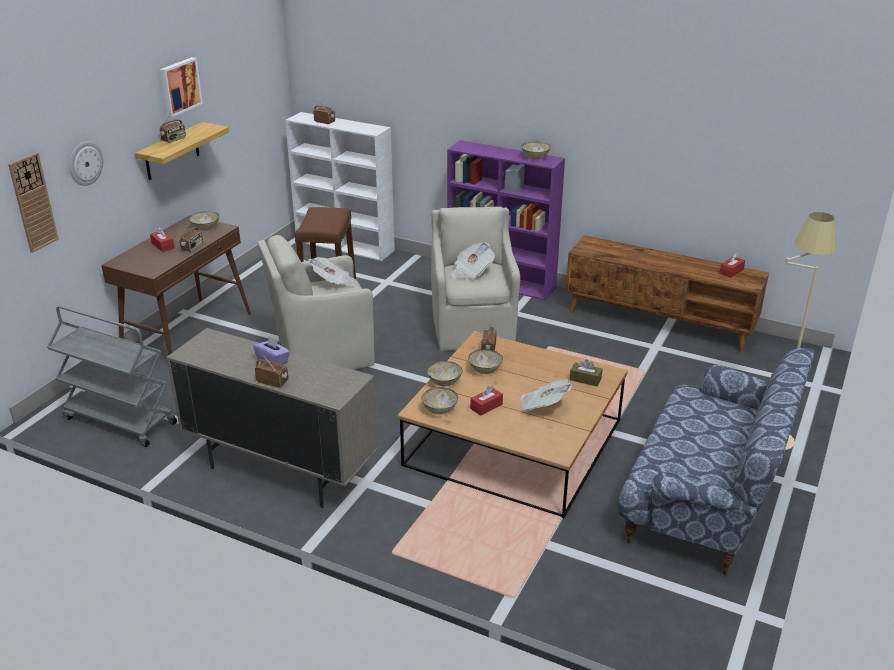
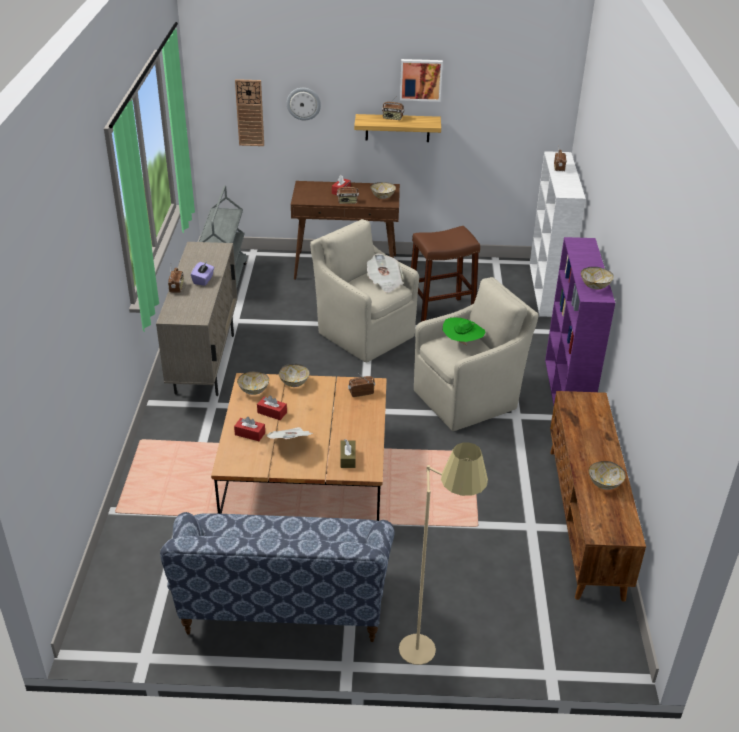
camera: 65 degrees right, 5 degrees up
newspaper [451,242,495,280] -> green hat [443,317,485,345]
bowl [468,349,503,374] -> bowl moved to [589,461,626,490]
red tissue box [720,253,745,278] -> red tissue box moved to [234,417,265,441]

